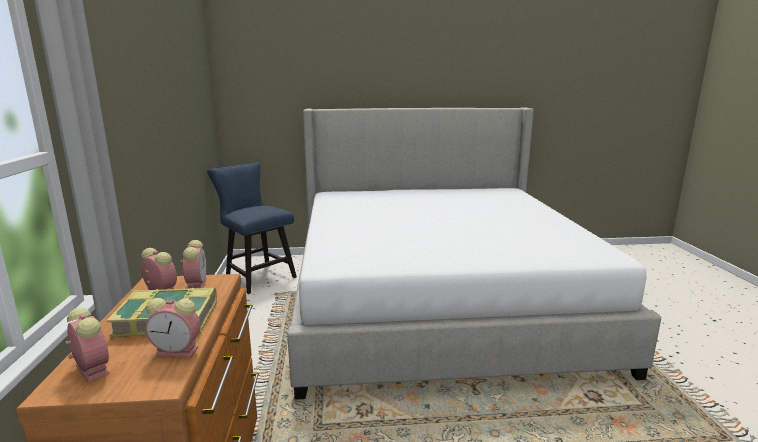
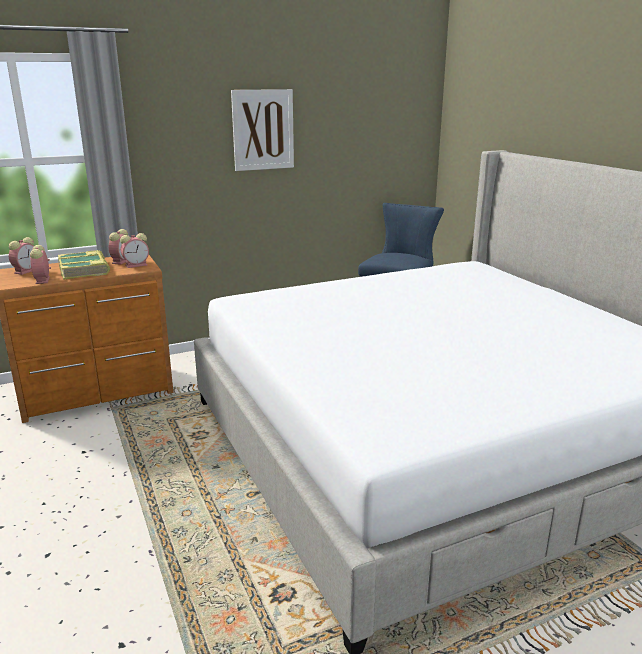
camera: 70 degrees right, 5 degrees up
none -> picture [231,89,294,171]

